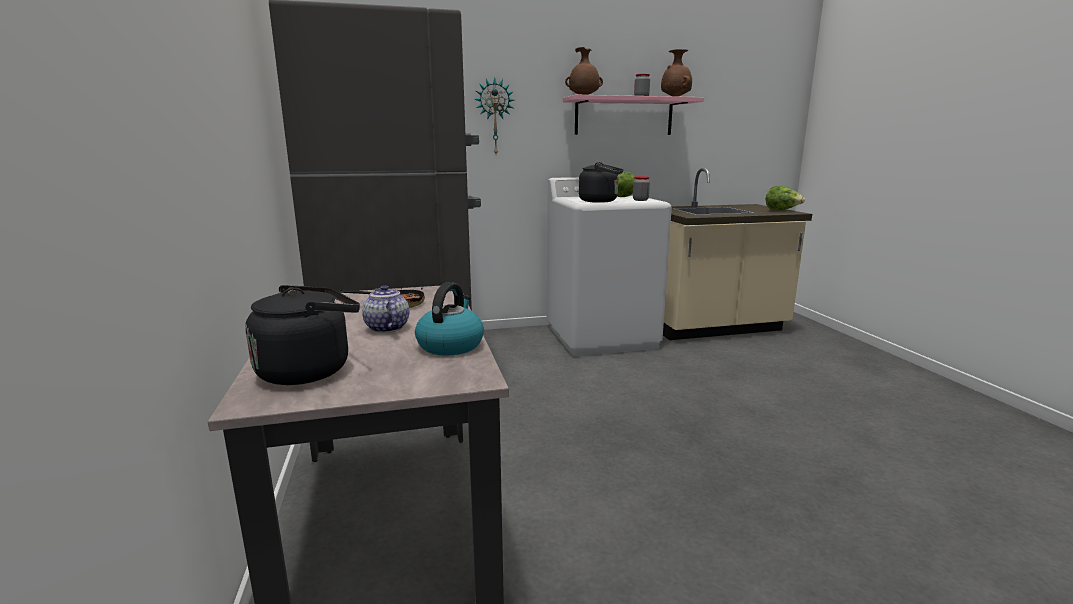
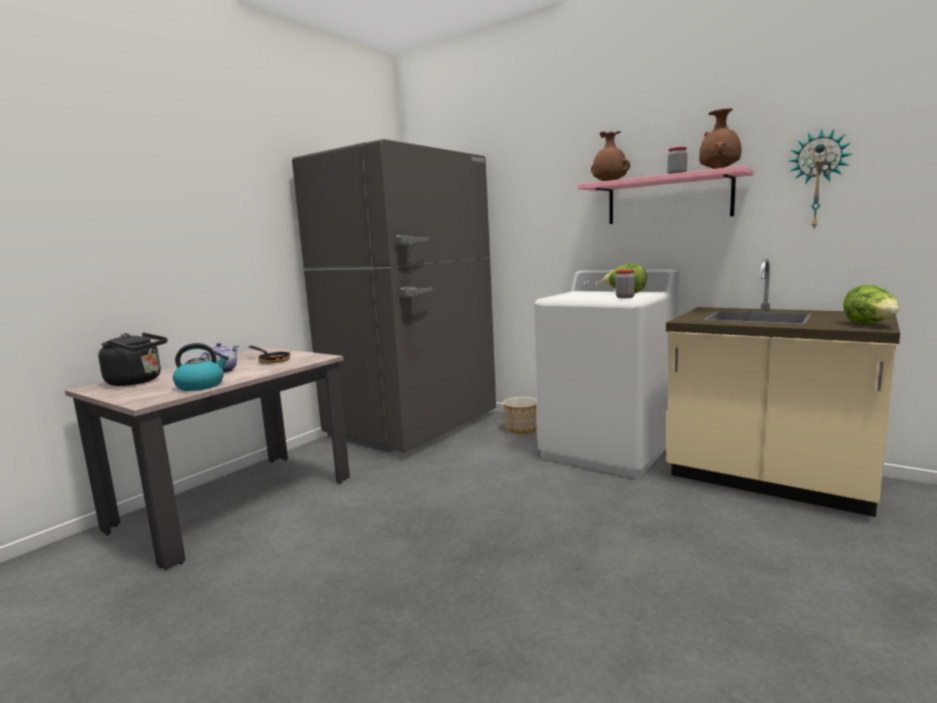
camera: 50 degrees right, 5 degrees down
wall clock [474,77,514,154] -> wall clock moved to [789,129,851,228]
black kettle [579,162,623,203] -> none
none -> planter [503,397,537,434]

